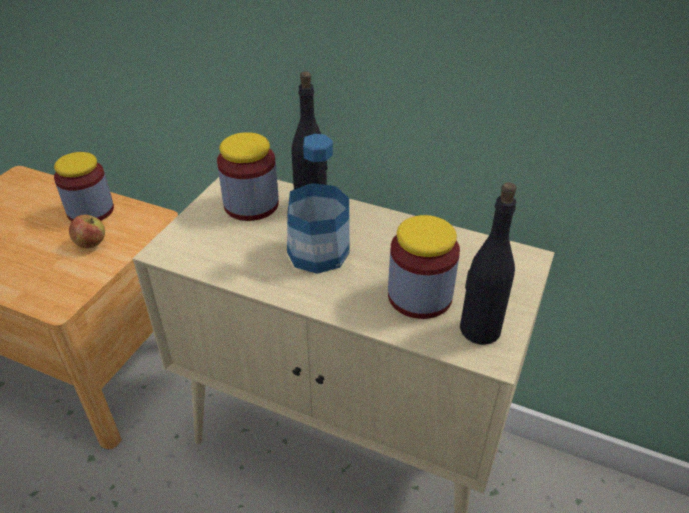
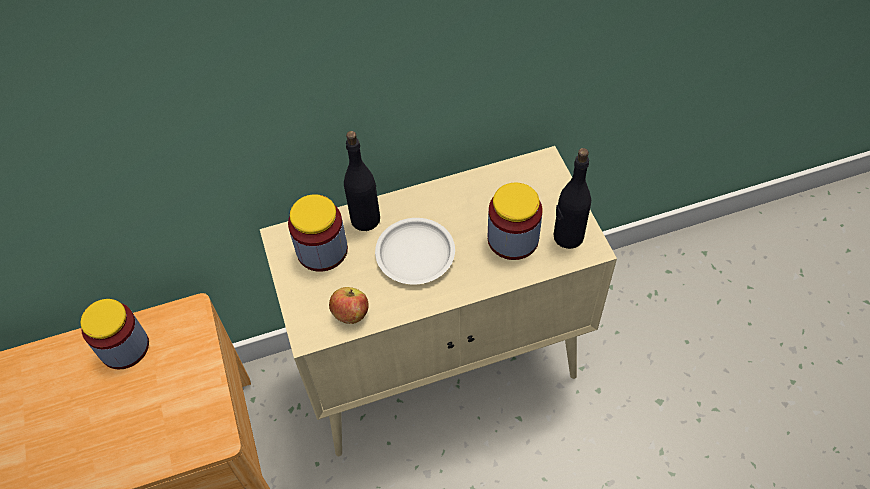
camera: 40 degrees left, 15 degrees up
apple [69,215,105,248] -> apple moved to [329,287,369,324]
bottle [287,134,350,274] -> white plate [375,218,455,285]

